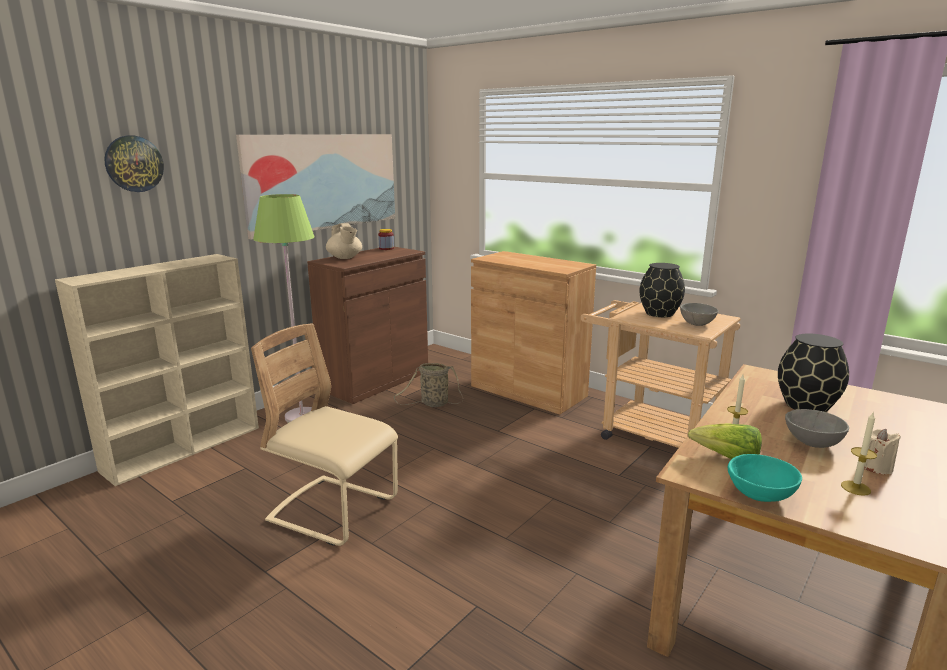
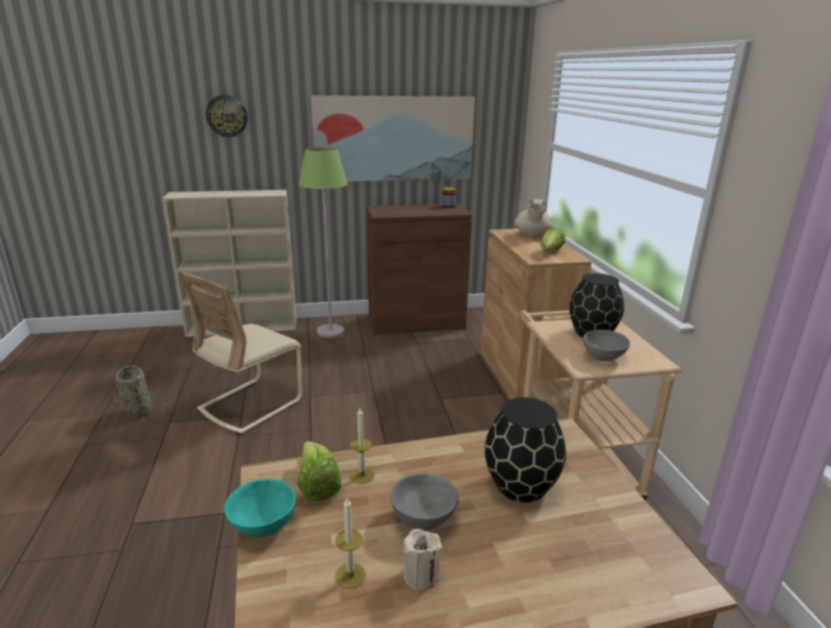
camera: 40 degrees right, 5 degrees up
beige chair [251,323,398,546] -> beige chair turned 120 degrees counterclockwise [182,273,303,435]
beige teapot [326,223,362,259] -> beige teapot moved to [515,199,553,237]
basket [394,363,463,407] -> basket moved to [113,365,169,423]
none -> lettuce [541,227,566,251]

